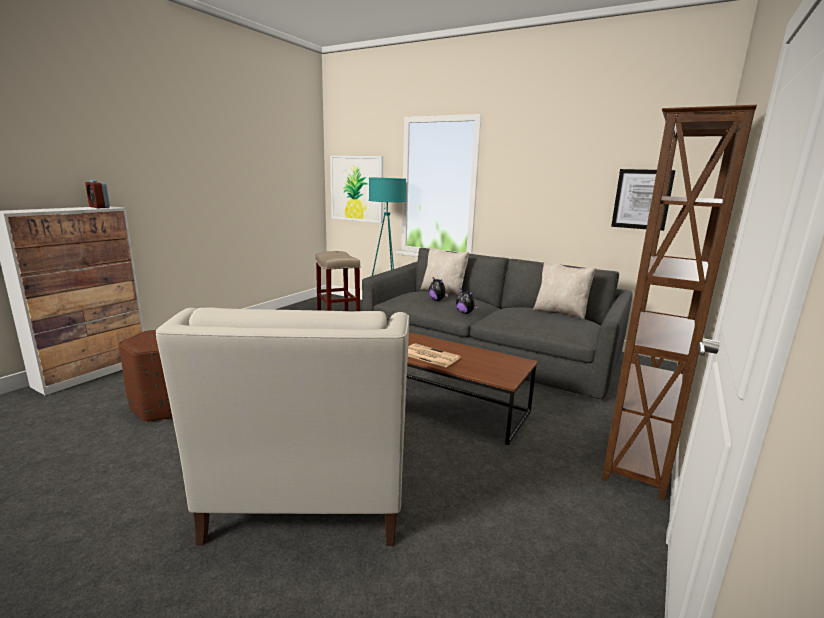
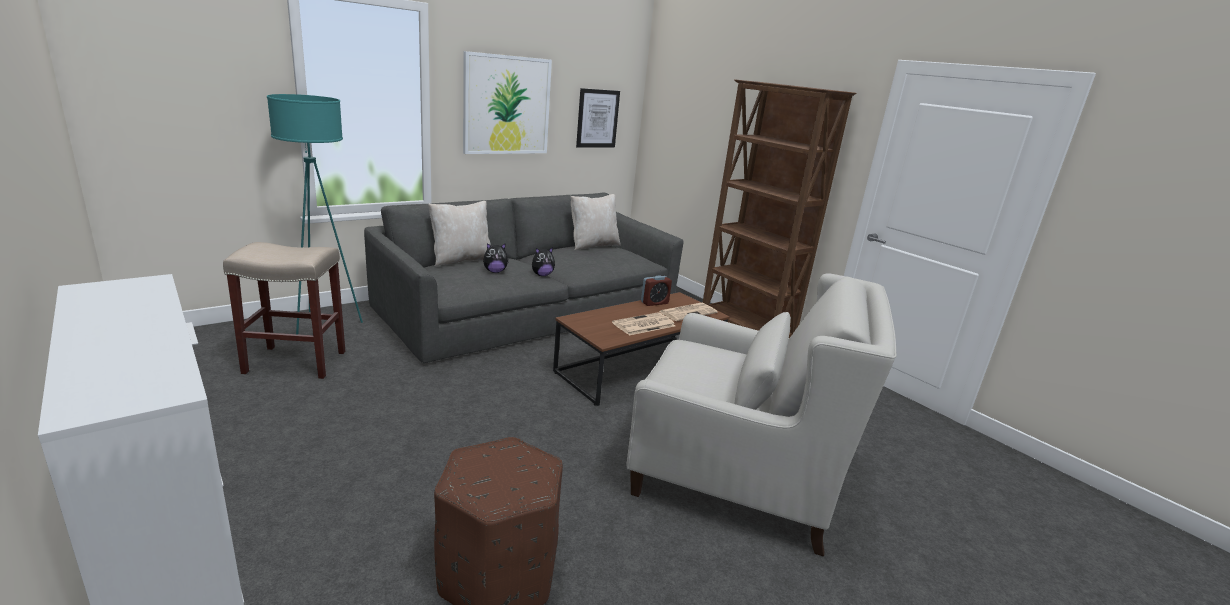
camera: 70 degrees left, 5 degrees up
alarm clock [85,179,110,208] -> alarm clock moved to [641,275,672,306]
picture [330,156,383,223] -> picture moved to [463,51,552,154]
none -> newspaper [658,303,718,321]

